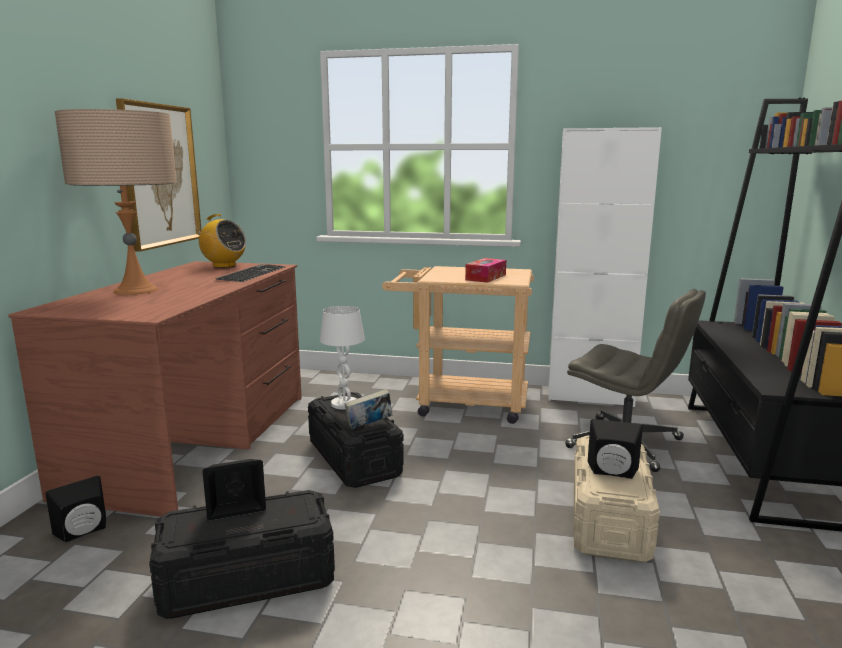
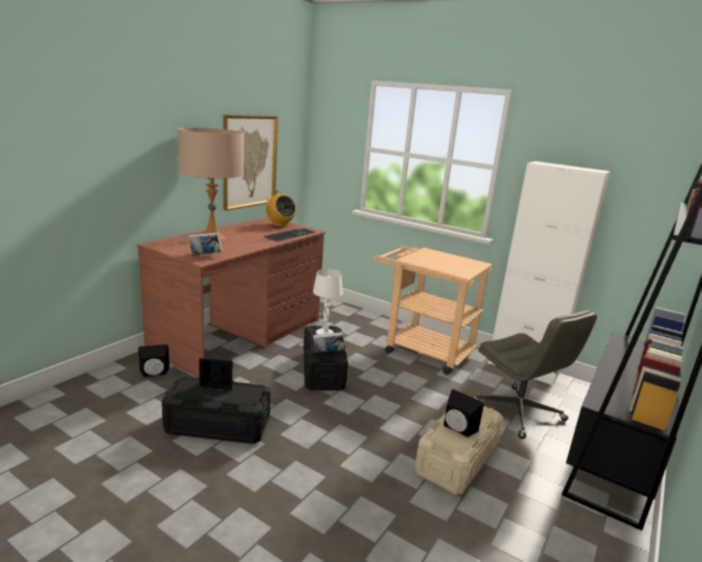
camera: 20 degrees right, 5 degrees up
tissue box [465,258,506,283] -> none
none -> book [188,232,223,254]

